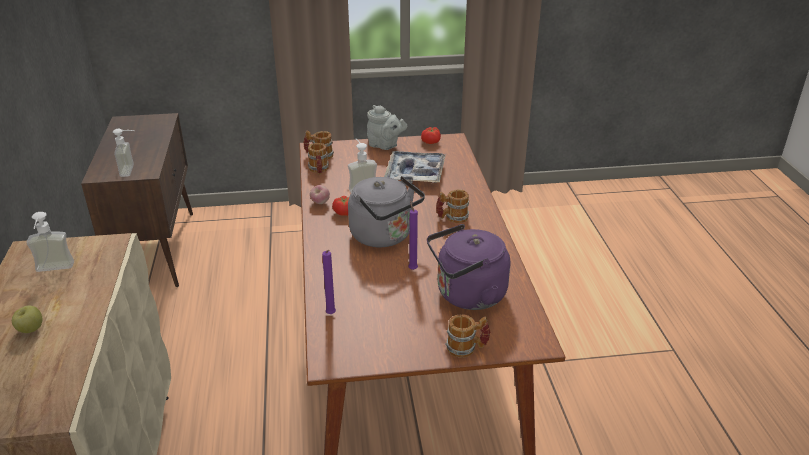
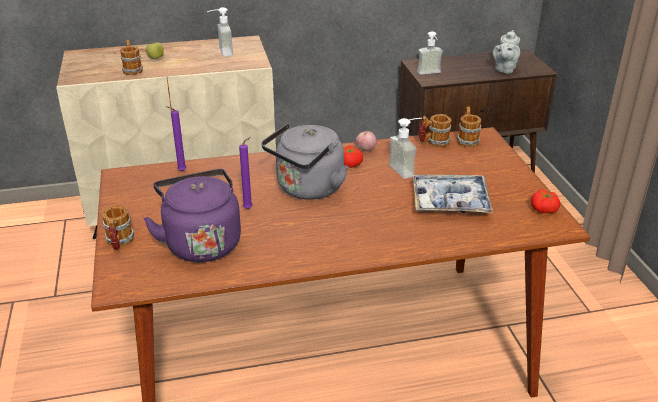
camera: 85 degrees right, 0 degrees up
grey teapot [367,105,407,150] -> grey teapot moved to [493,30,520,74]
mug [436,189,469,223] -> mug moved to [120,40,143,75]

